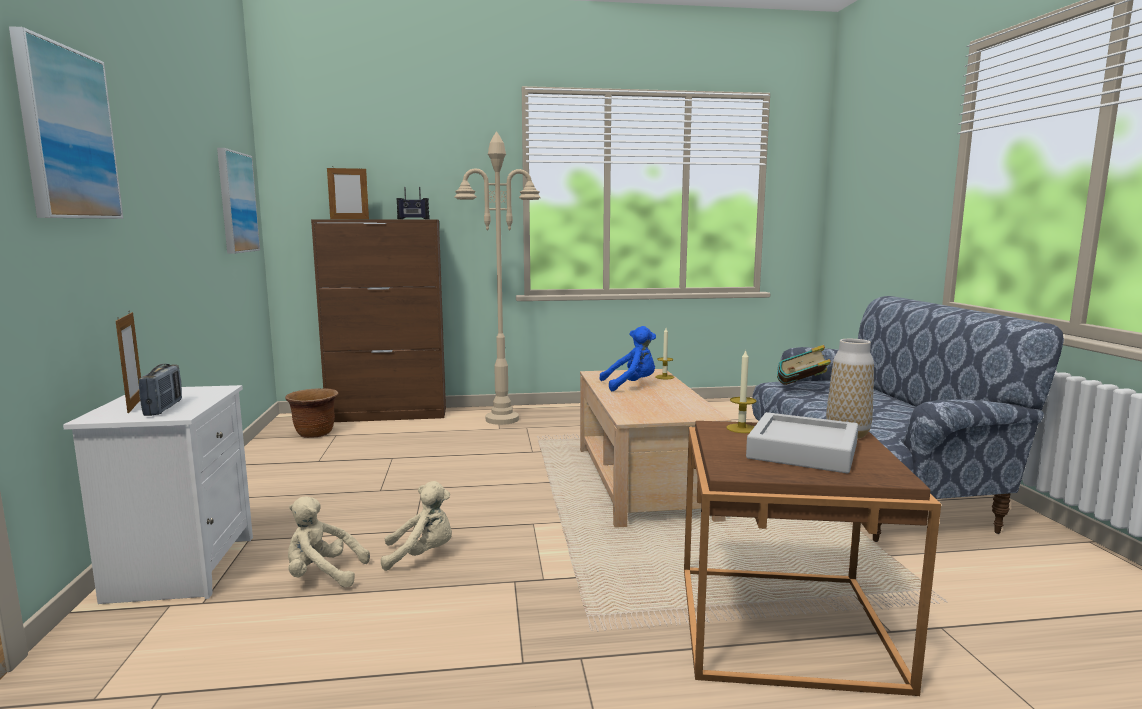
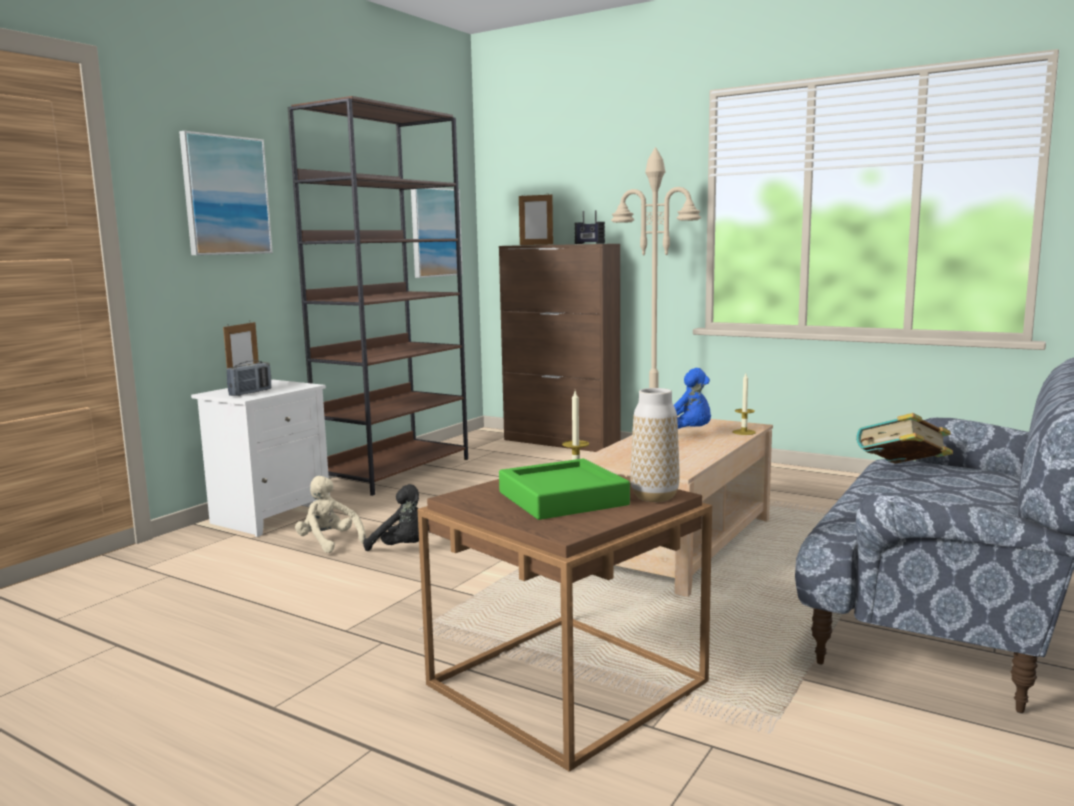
camera: 40 degrees right, 0 degrees up
brown planter [285,388,339,438] -> none
beige plush toy [381,481,452,571] -> black plush toy [363,484,429,551]
grey tray [746,412,858,473] -> green tray [499,459,630,520]
none -> brown bookcase [288,96,468,496]

